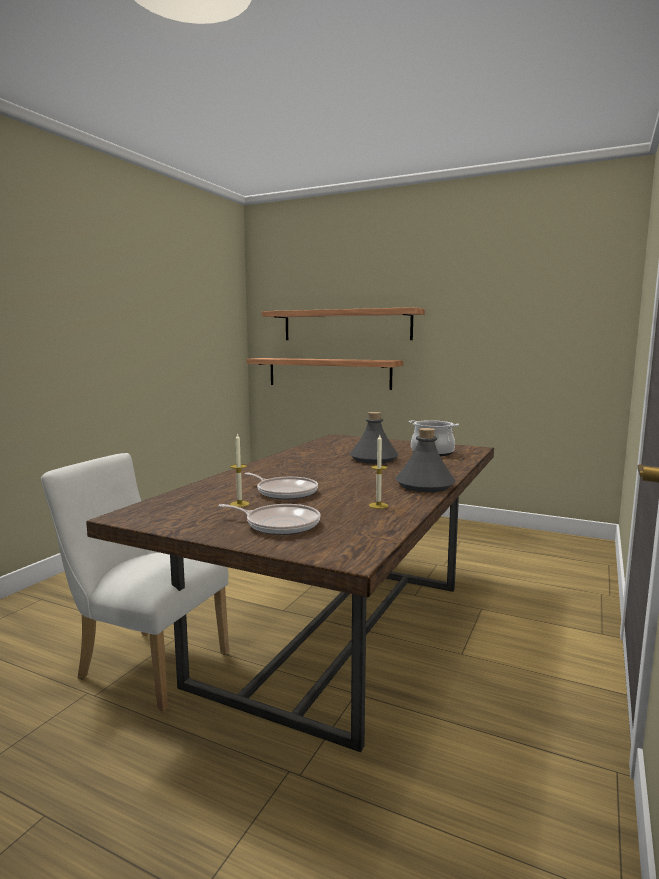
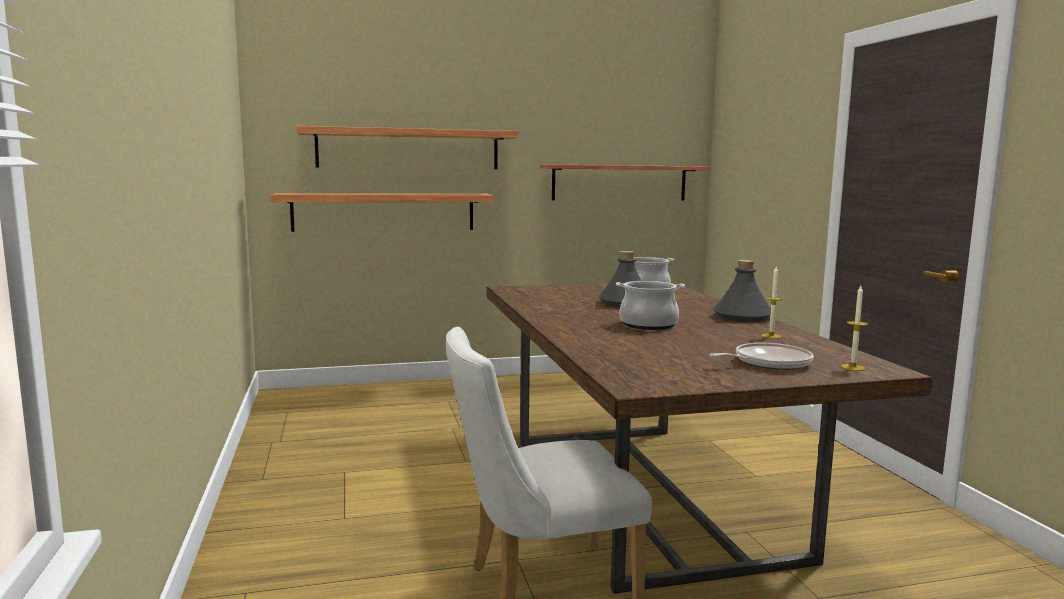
camera: 40 degrees left, 0 degrees up
candle [230,433,250,507] -> candle moved to [841,286,868,371]
frying pan [245,473,318,499] -> none
none -> shelf [539,164,711,201]
none -> cooking pot [616,281,685,330]

